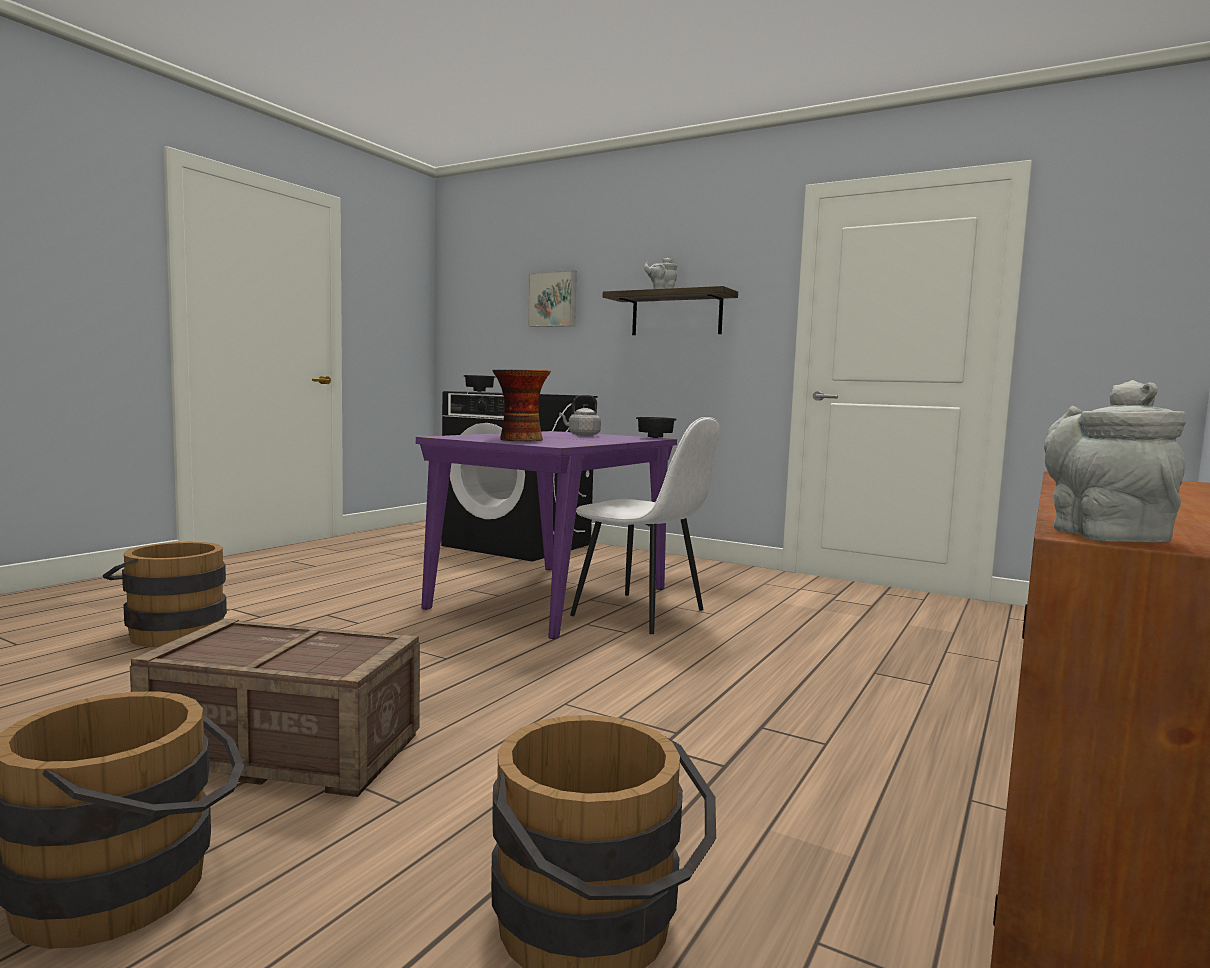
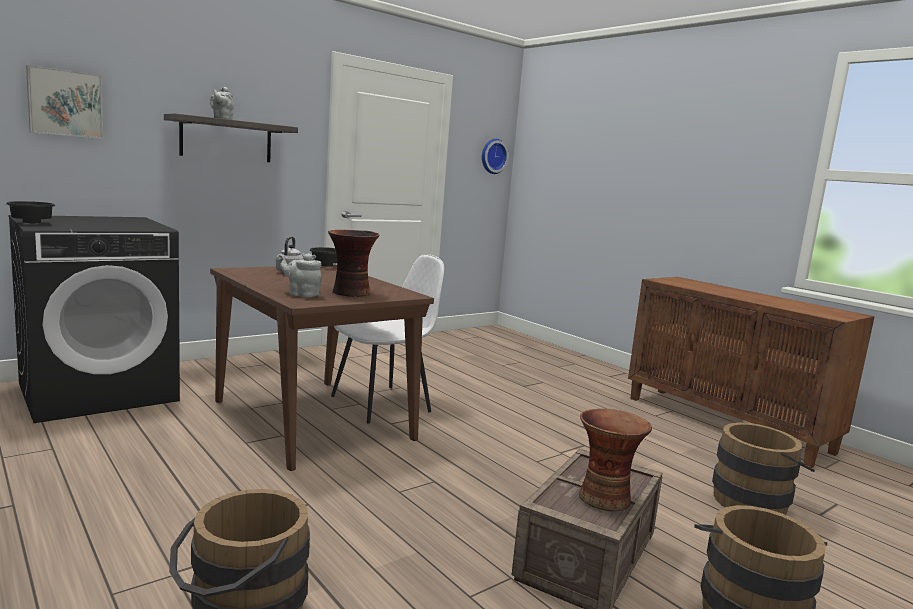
camera: 70 degrees left, 5 degrees up
purple dining table [416,431,677,639] -> brown dining table [210,264,434,471]
grey teapot [1044,380,1186,543] -> grey teapot moved to [280,253,322,298]
none -> wall clock [482,139,509,174]
none -> vase [579,409,652,512]

